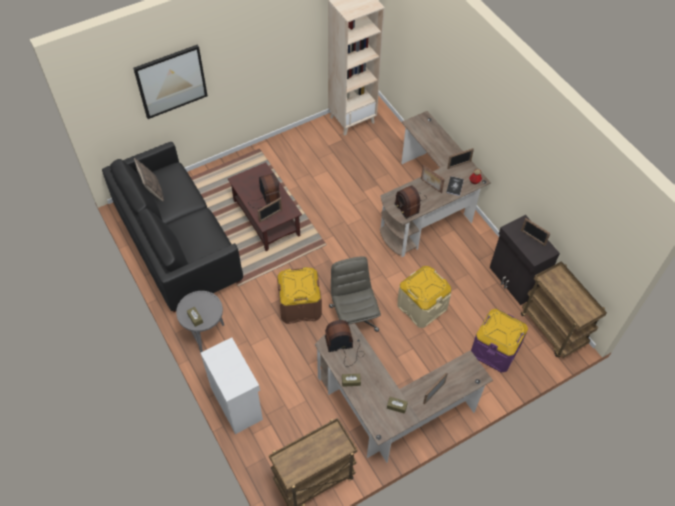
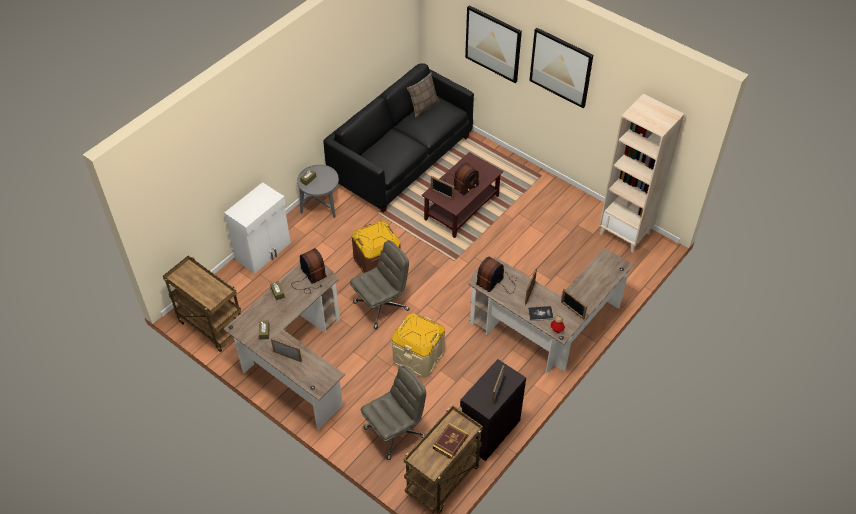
camera: 70 degrees right, 5 degrees down
purple storage box [471,309,528,373] -> grey office chair [361,365,426,460]
none -> book [433,423,468,460]
none -> picture [529,28,593,108]

